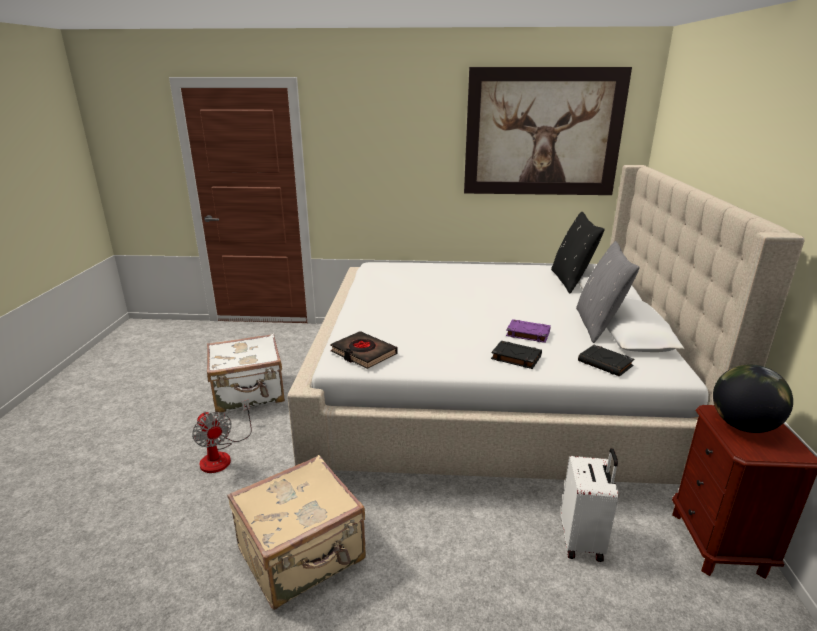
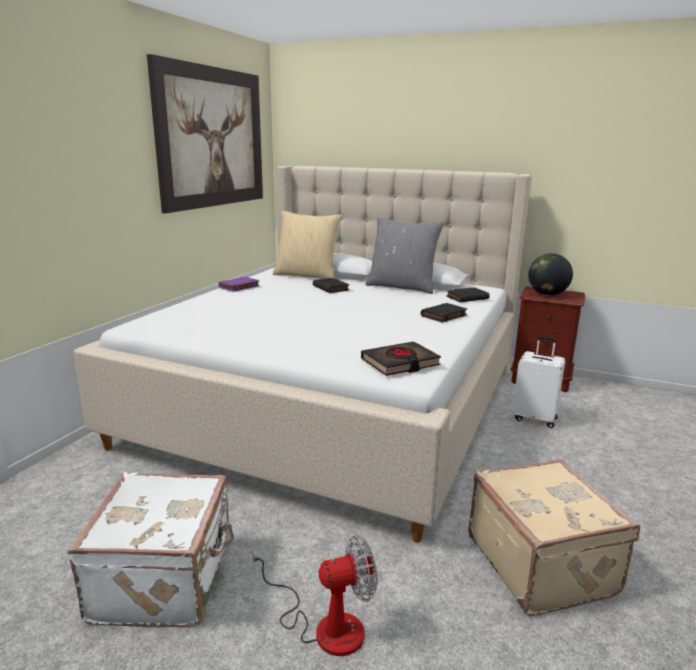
camera: 70 degrees left, 5 degrees down
purple book [506,319,551,343] -> purple book moved to [218,277,260,292]
black pillow [551,212,605,294] -> beige pillow [273,211,342,279]
none -> black book [313,278,349,293]

